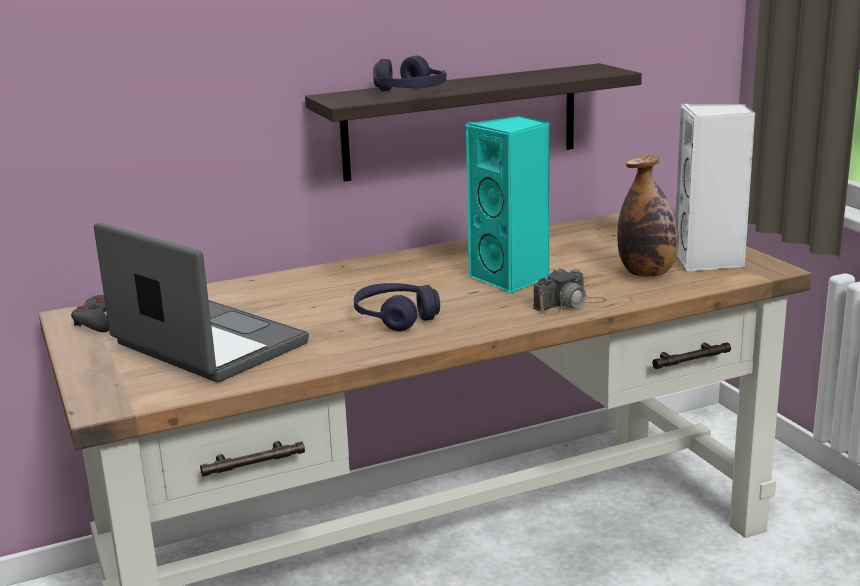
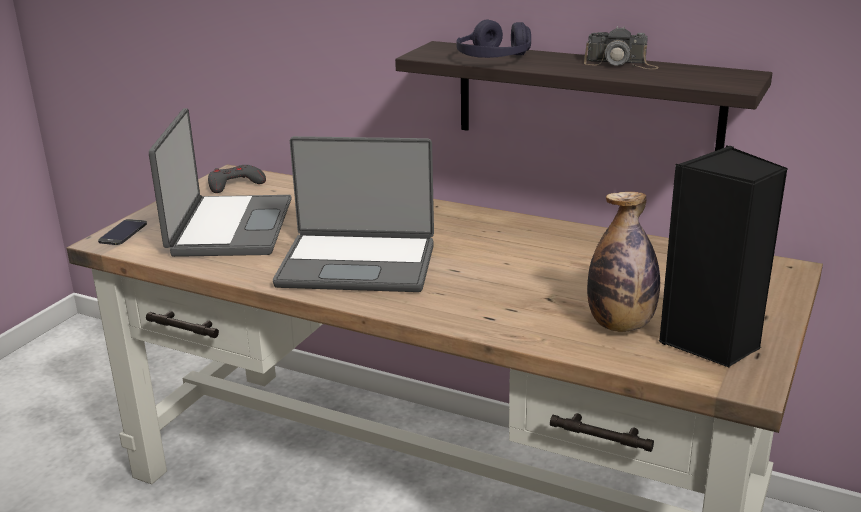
camera: 50 degrees right, 5 degrees up
purple headphones [354,283,440,331] -> laptop [273,136,434,292]
turquoise speaker [466,116,550,294] -> none
camera [533,268,607,315] -> camera moved to [584,26,659,69]
white speaker [676,104,756,272] -> black speaker [658,145,788,367]
none -> phone [98,219,147,245]

